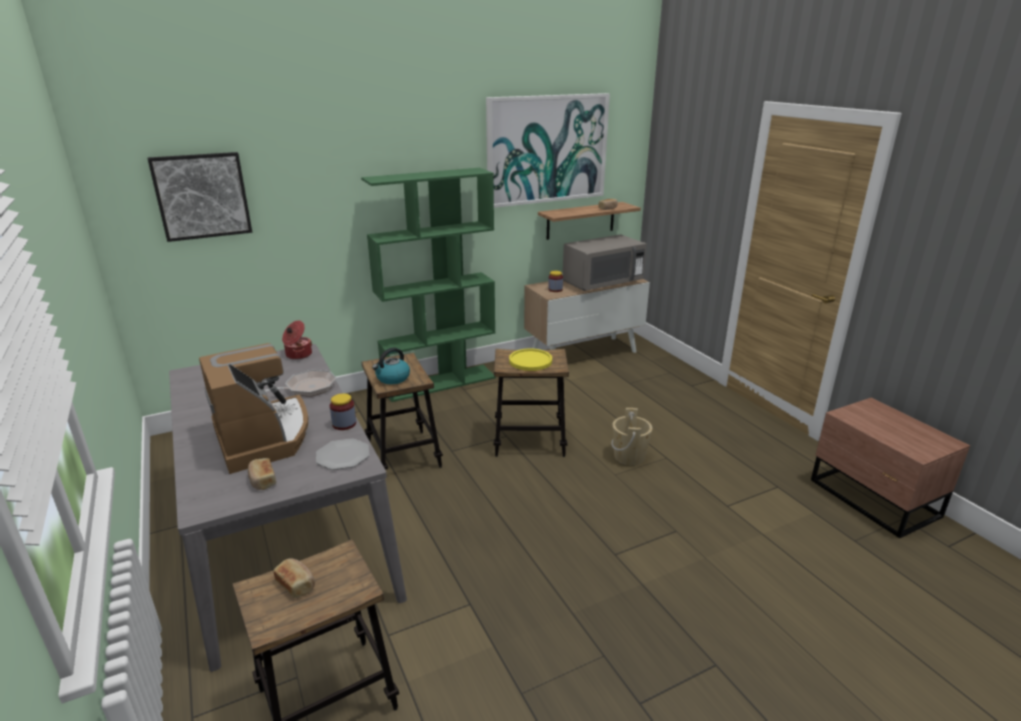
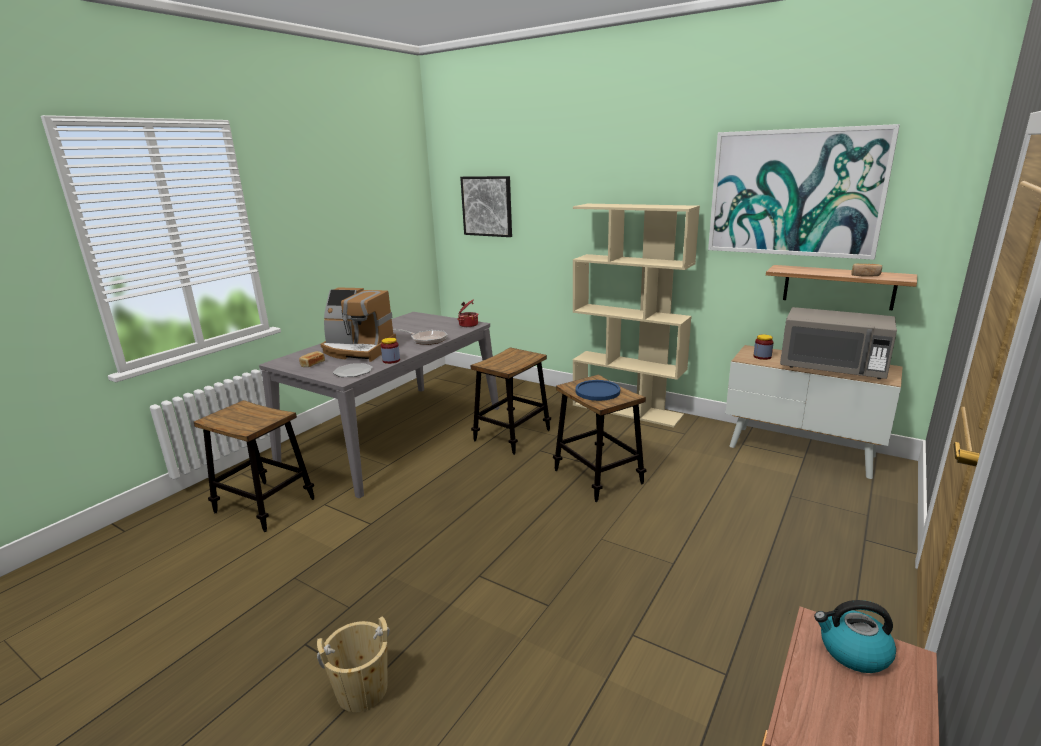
camera: 60 degrees right, 5 degrees down
coffee machine [199,343,308,474] -> coffee machine turned 75 degrees clockwise [320,287,396,362]
bread [273,558,315,598] -> none
green bookcase [361,168,496,402] -> beige bookcase [573,204,700,428]
kettle [372,348,410,384] -> kettle moved to [814,600,896,673]
yellow plate [509,349,552,371] -> blue plate [576,380,620,401]
beige bucket [611,408,652,465] -> beige bucket moved to [317,616,390,712]

